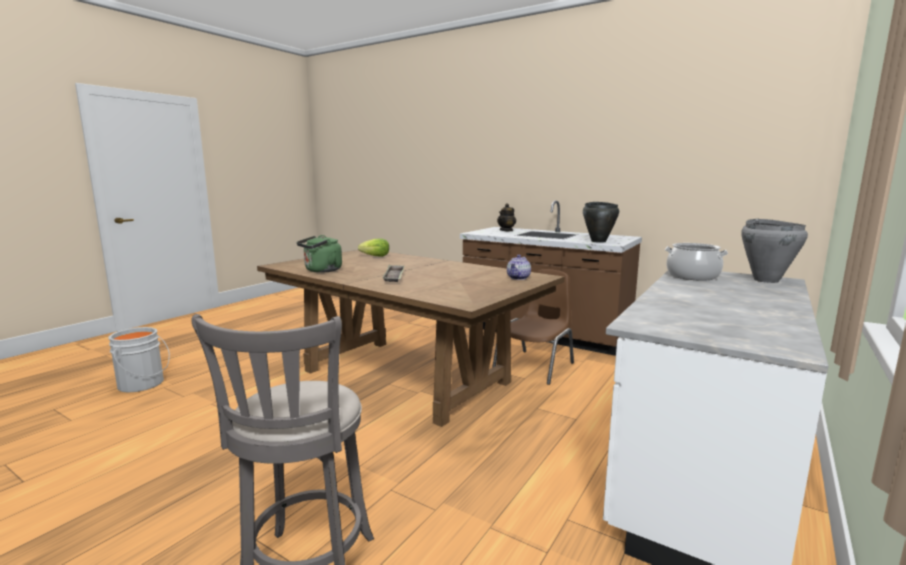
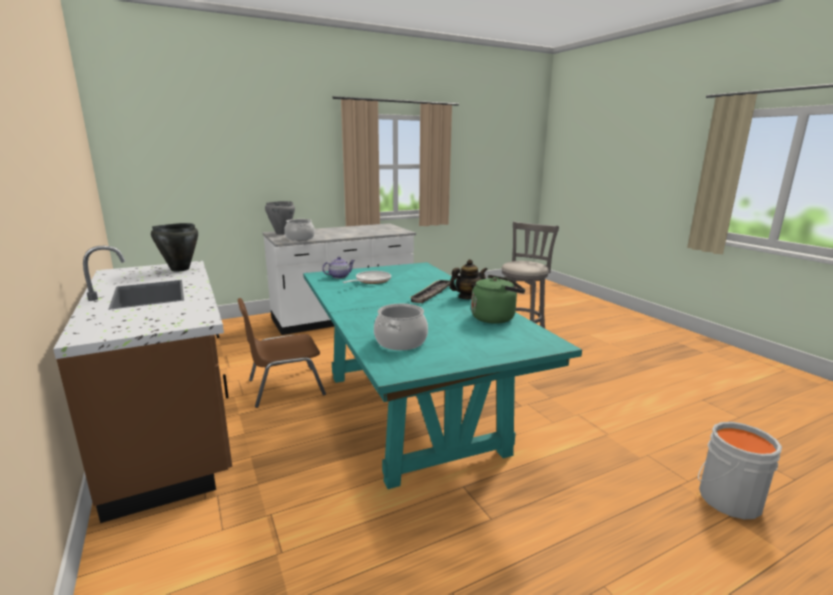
camera: 150 degrees left, 5 degrees up
brown dining table [257,250,564,427] -> turquoise dining table [303,262,582,489]
lettuce [358,238,389,257] -> cooking pot [374,304,428,350]
teapot [497,203,516,231] -> teapot moved to [449,259,488,299]
none -> frying pan [343,271,391,284]

